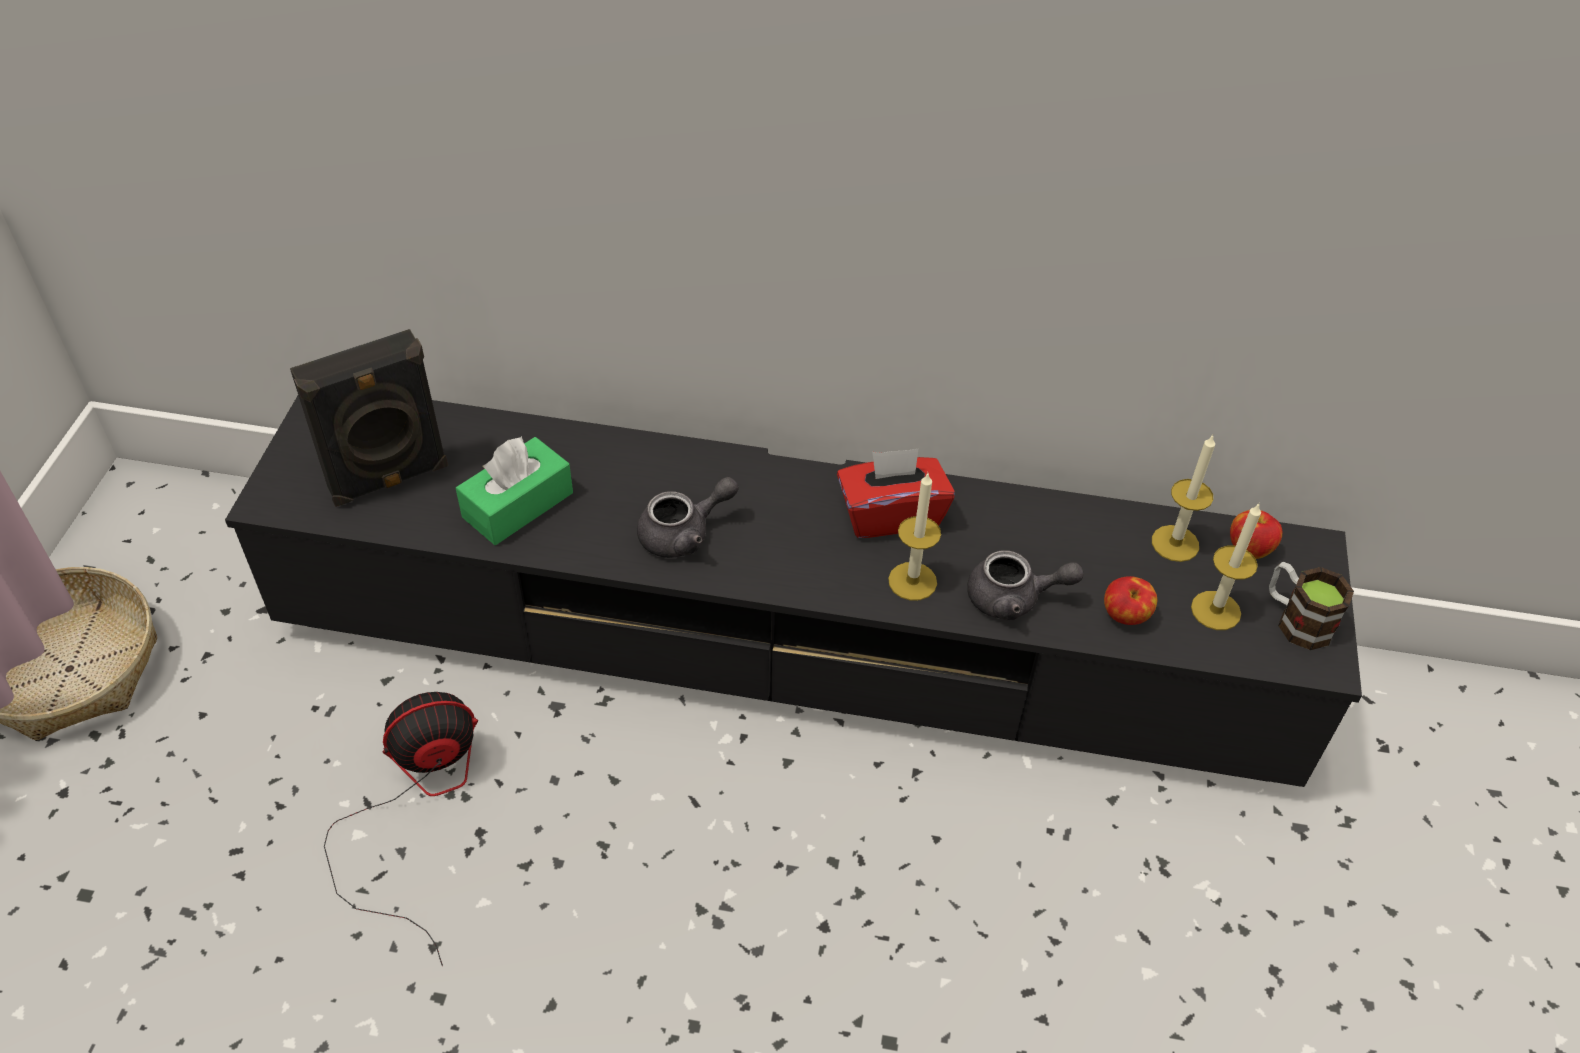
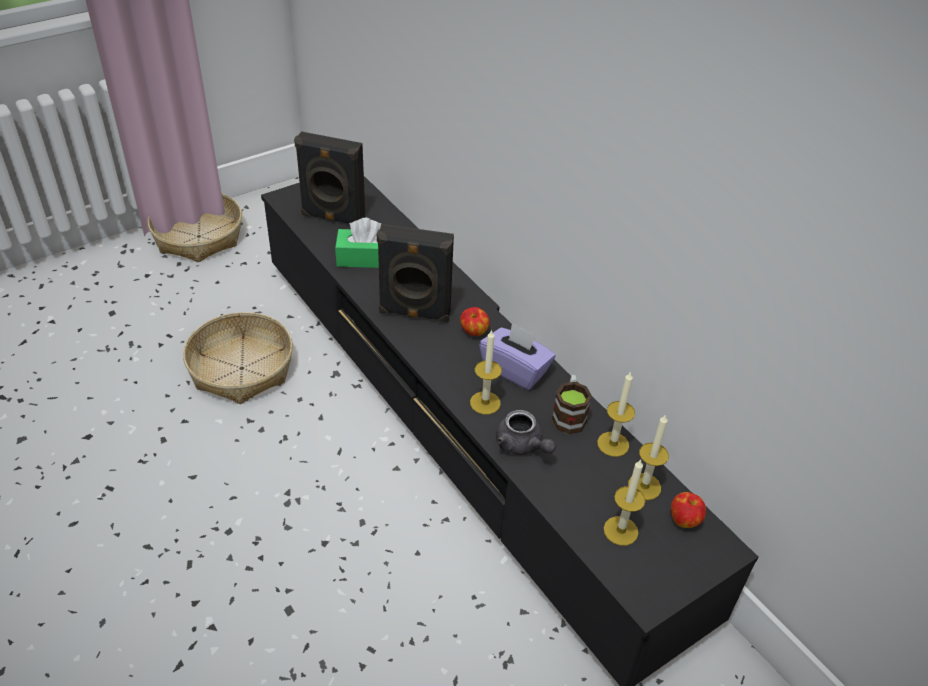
camera: 45 degrees right, 5 degrees down
fan [324,692,478,967] -> basket [183,312,293,404]
grey teapot [637,477,738,558] -> black speaker [377,224,454,322]
red tissue box [837,449,955,538] -> purple tissue box [479,322,556,390]
apple [1104,576,1157,625] -> apple moved to [460,307,490,336]
mug [1269,562,1354,650] -> mug moved to [552,375,592,434]
none -> candle [597,371,635,457]

